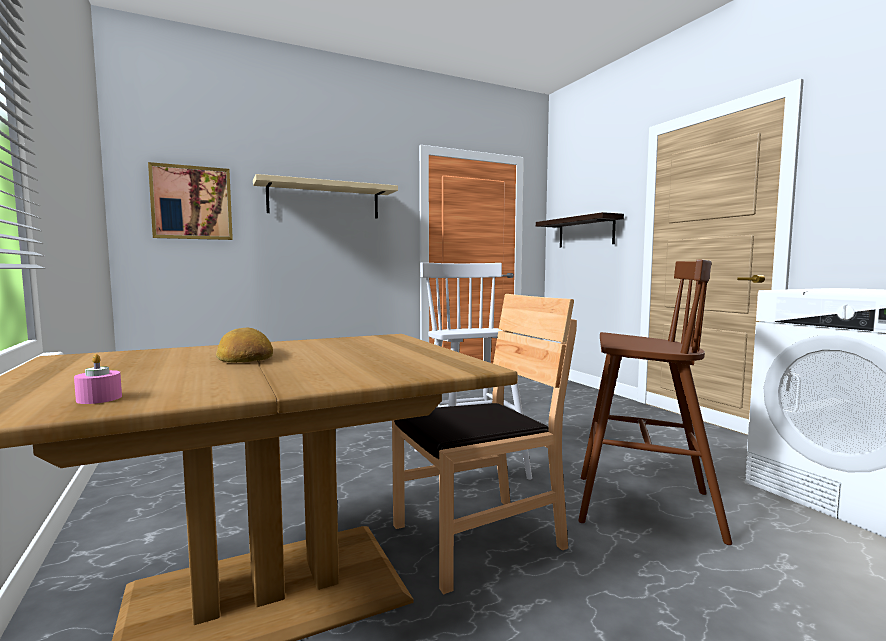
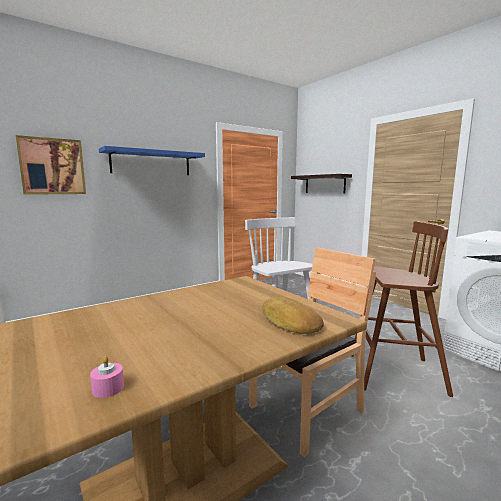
camera: 10 degrees left, 5 degrees up
bread [216,328,273,363] -> bread moved to [263,296,324,334]
beige shelf [253,174,398,218] -> blue shelf [99,146,205,175]

